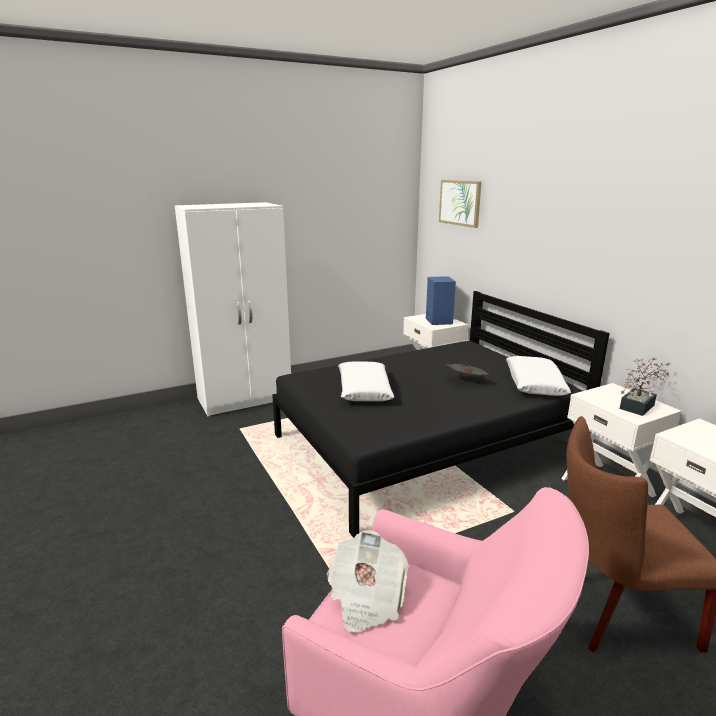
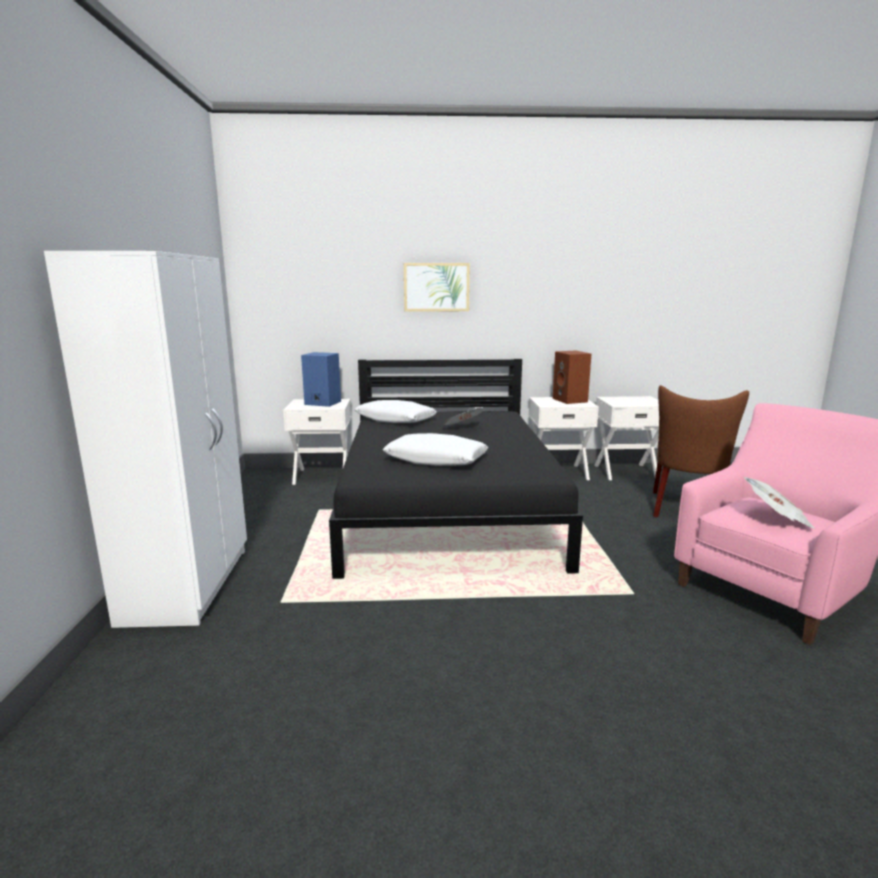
camera: 65 degrees left, 5 degrees down
picture [439,180,482,228] -> picture moved to [404,263,470,312]
white pillow [506,356,571,396] -> white pillow moved to [355,400,437,423]
potted plant [620,357,670,416] -> brown speaker [553,350,591,404]

